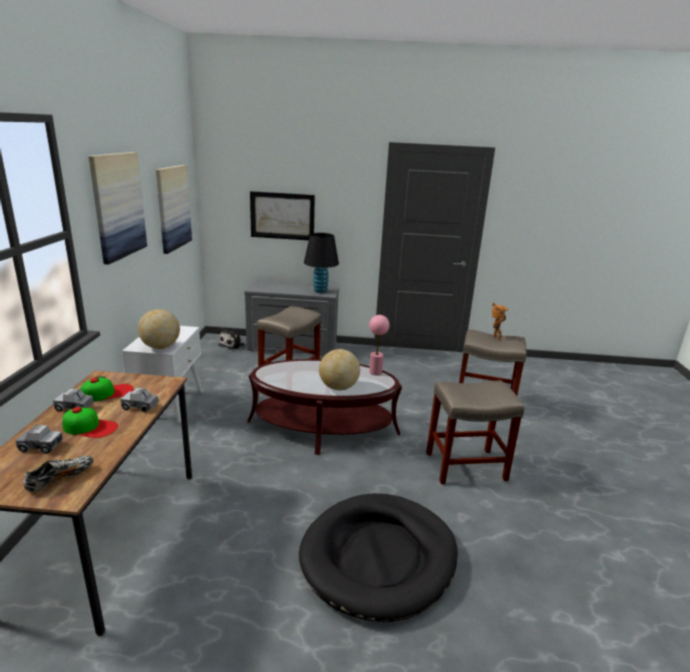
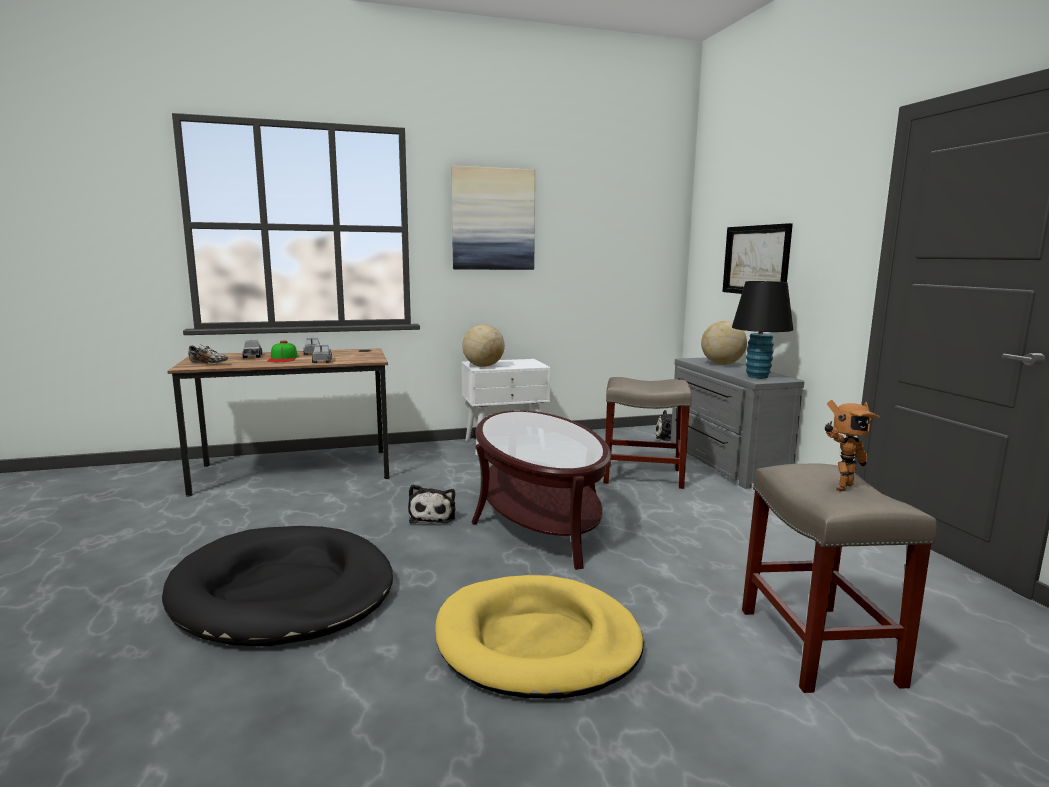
camera: 70 degrees right, 10 degrees down
cap [80,377,134,401] -> none
picture [156,165,192,254] -> none
globe [319,349,360,390] -> globe moved to [701,321,747,365]
pink table lamp [369,315,390,375] -> none
beige stool [426,381,524,484] -> yellow dog bed [435,575,644,699]
none -> plush toy [408,485,455,524]

